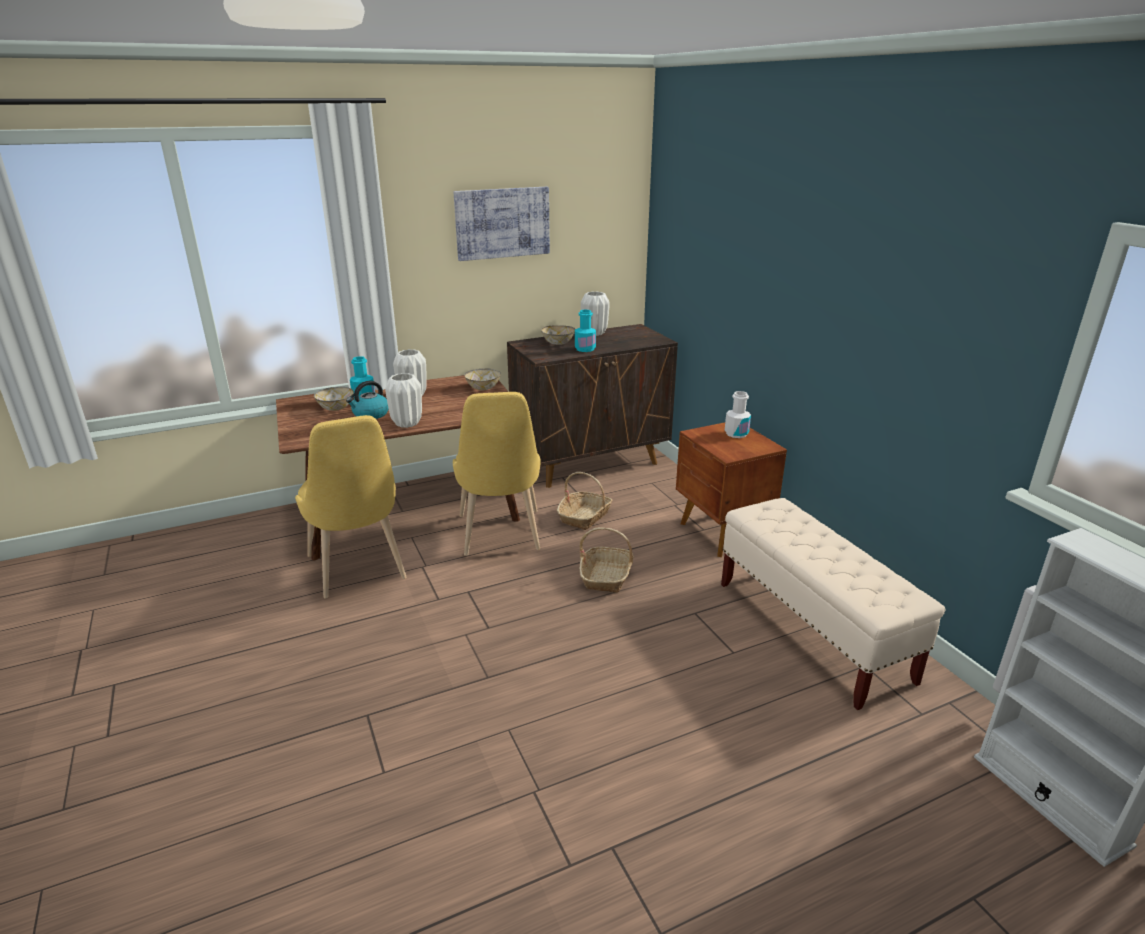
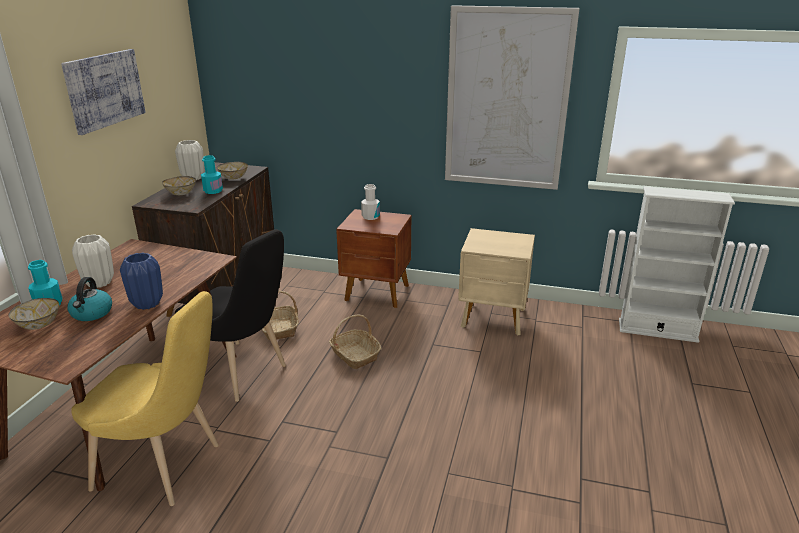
camera: 50 degrees left, 0 degrees up
white vase [385,373,422,428] -> blue vase [120,253,163,310]
yellow chair [453,392,541,556] -> black chair [175,229,286,402]
bowl [464,369,501,390] -> bowl moved to [217,162,248,180]
beige bench [721,498,945,710] -> beige nightstand [458,228,535,335]
none -> picture [445,5,579,190]

